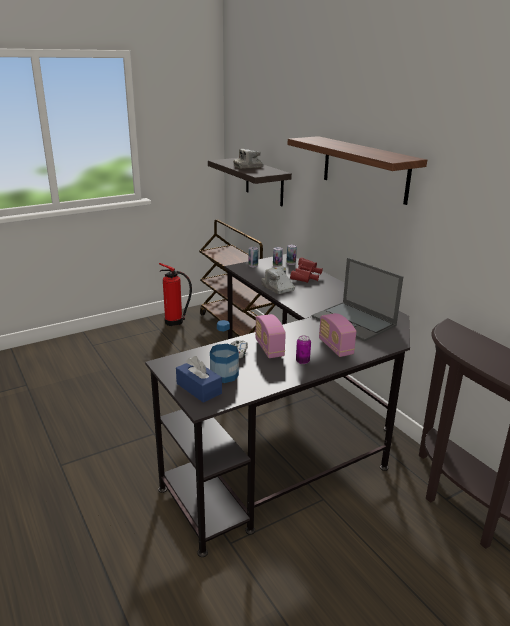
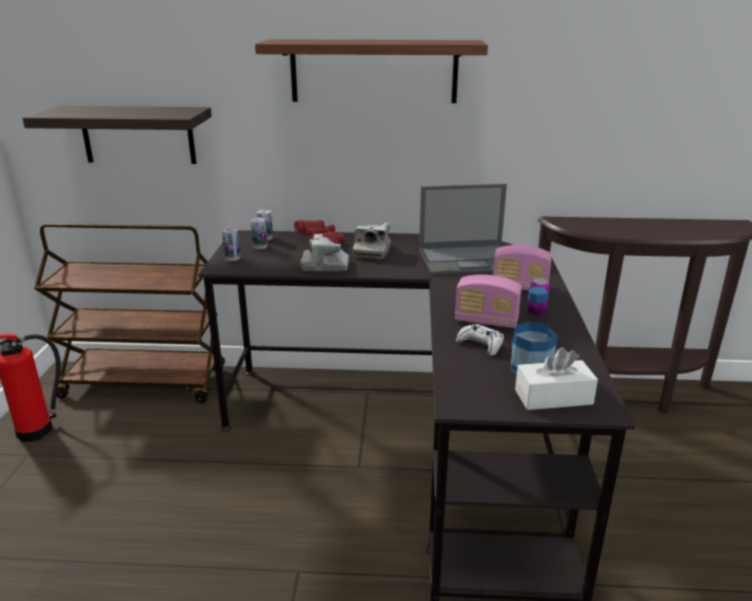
camera: 55 degrees left, 0 degrees up
blue tissue box [176,356,222,403] -> white tissue box [515,347,598,410]
camera [233,149,263,169] -> camera moved to [353,223,391,259]

